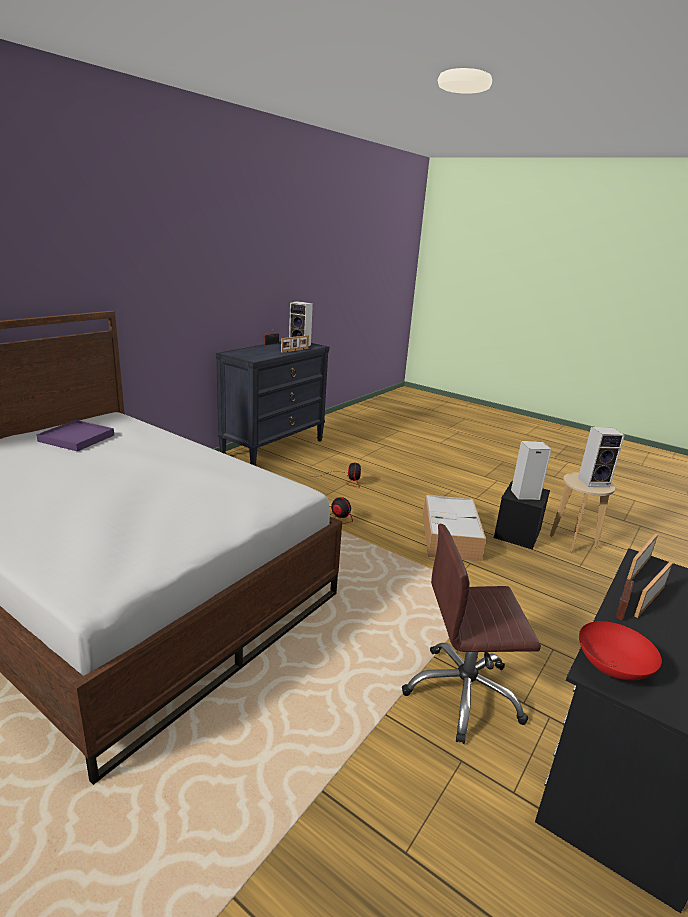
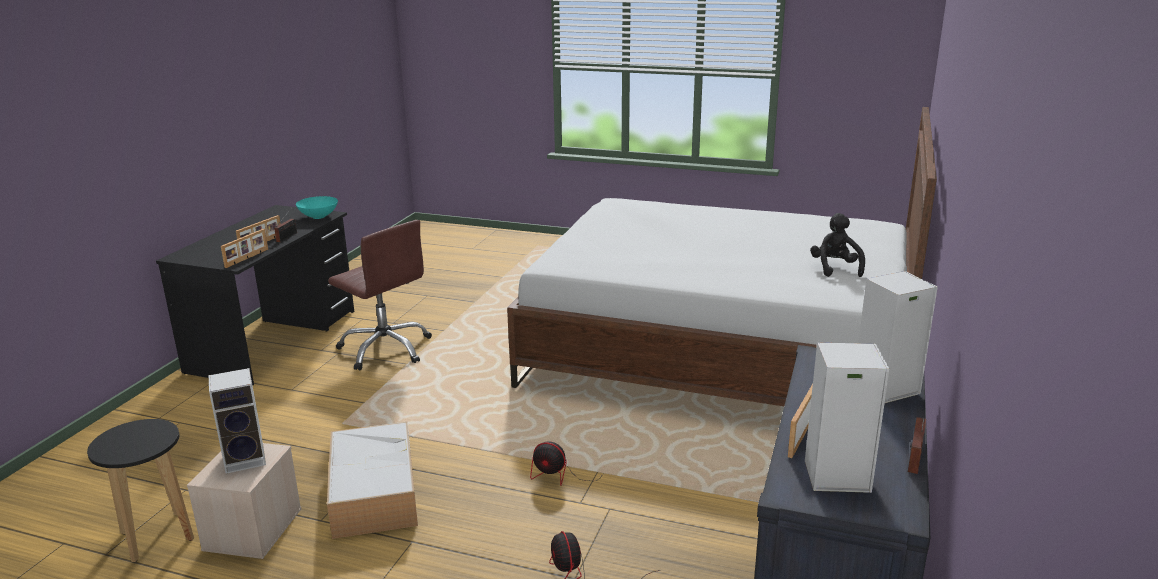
camera: 165 degrees right, 0 degrees up
purple tray [36,420,114,451] -> black plush toy [810,213,865,277]
brown office chair [402,524,541,744] -> brown office chair turned 60 degrees clockwise [328,220,432,371]
black storage box [494,481,550,550] -> beige storage box [187,443,301,559]
beige stool [550,472,615,552] -> black stool [87,419,194,562]
speaker [578,427,625,487] -> speaker moved to [858,271,938,403]
red bowl [579,621,662,681] -> turquoise bowl [296,196,338,219]

